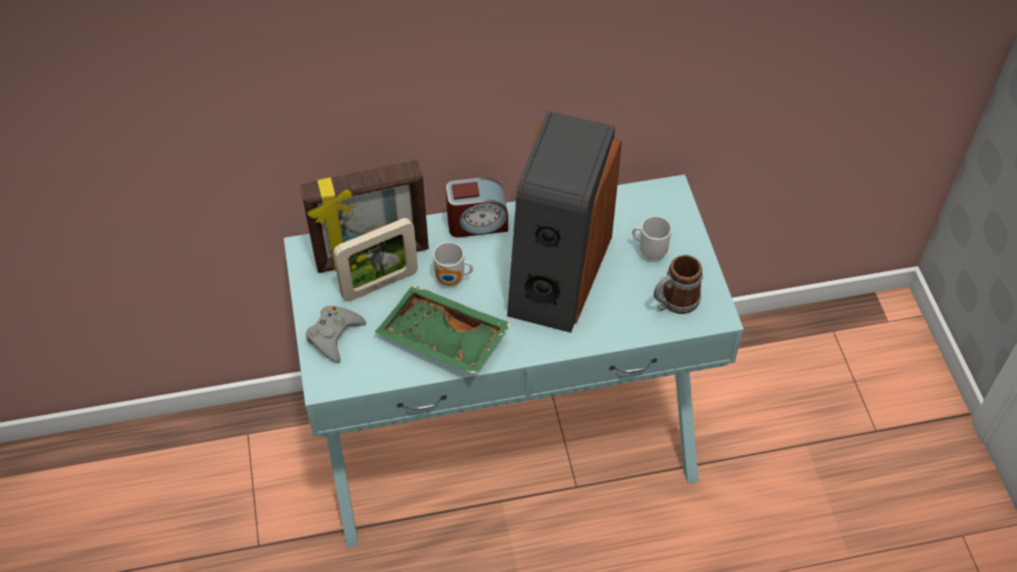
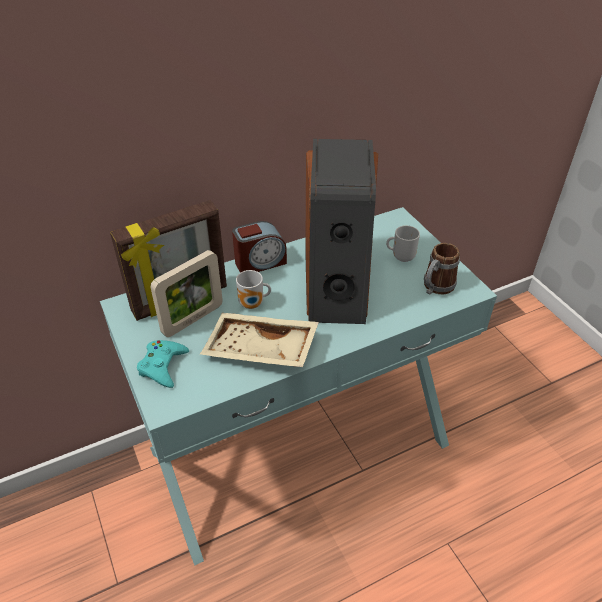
camera: 15 degrees left, 10 degrees down
grey game controller [306,306,366,363] -> turquoise game controller [137,340,189,388]
green tray [375,285,512,374] -> beige tray [200,313,319,367]

